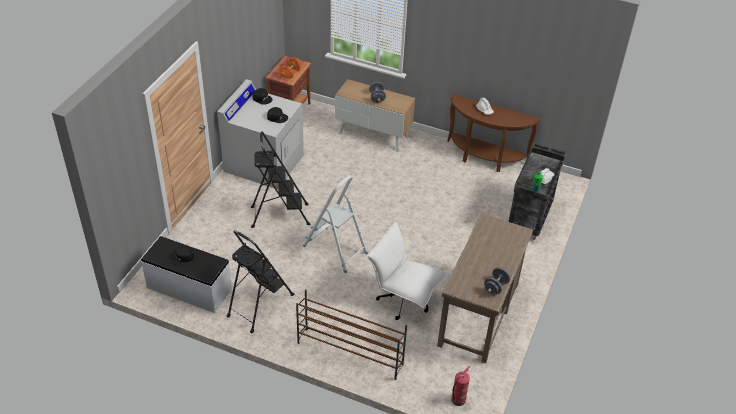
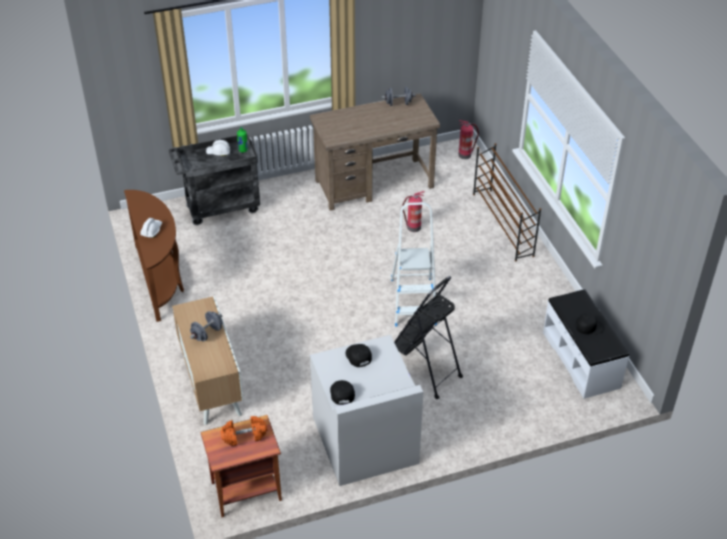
camera: 130 degrees left, 0 degrees up
step ladder [226,230,295,333] -> none
white office chair [367,221,447,320] -> fire extinguisher [402,191,425,232]

